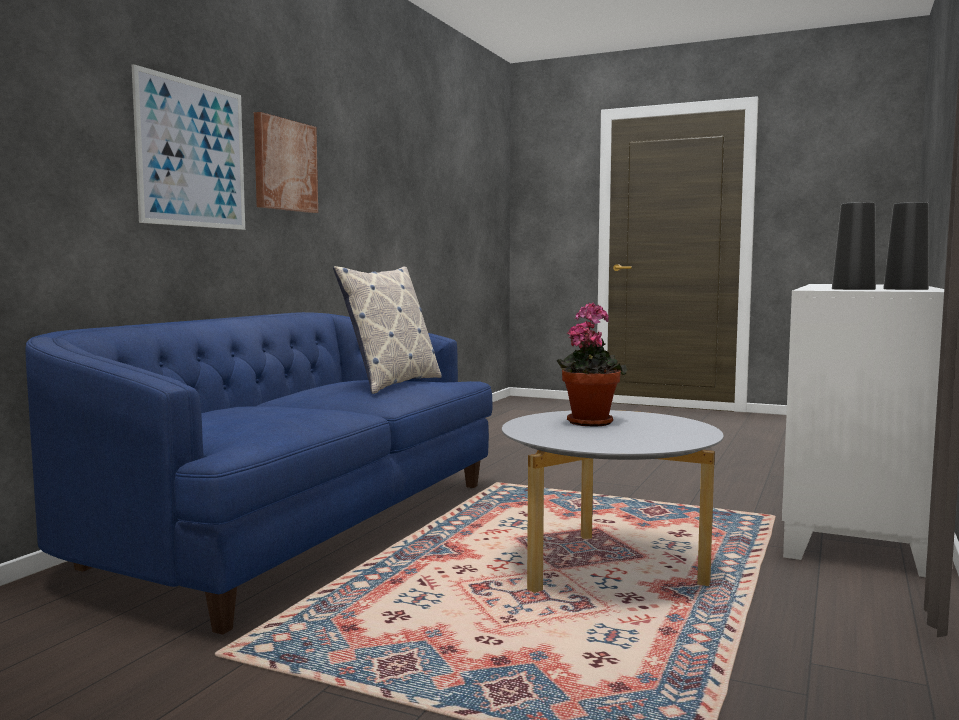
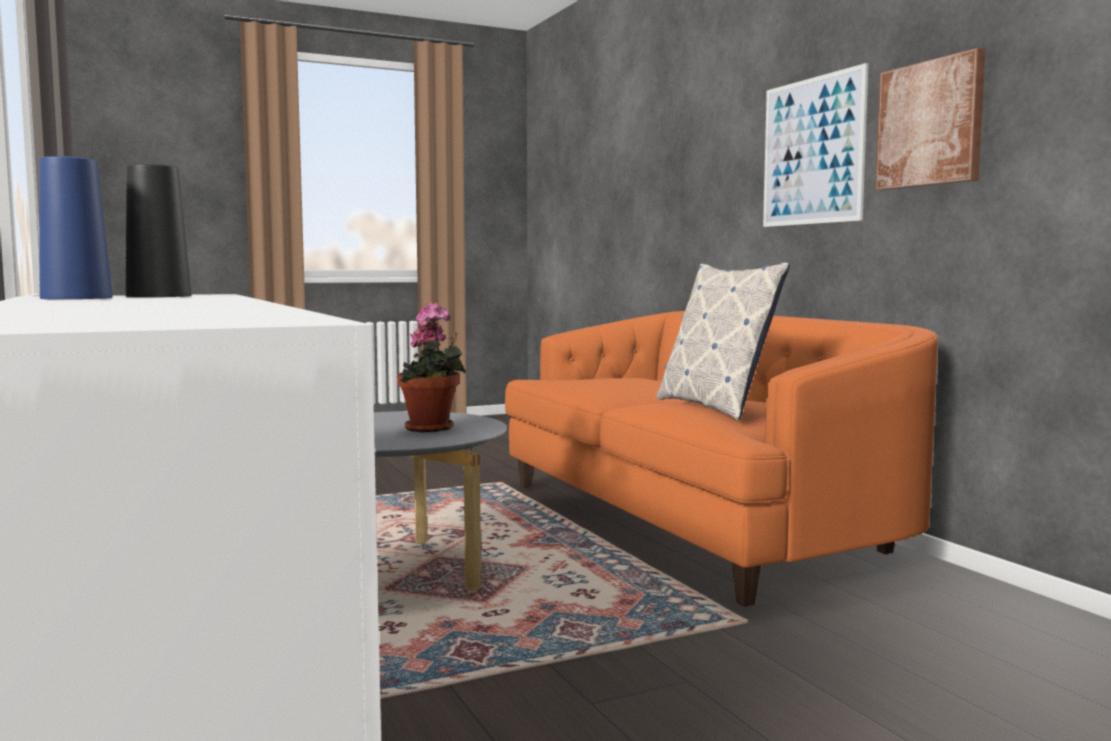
camera: 130 degrees right, 0 degrees up
blue sofa [25,312,493,635] -> orange sofa [505,311,938,607]
black vase [883,202,929,290] -> blue vase [39,156,113,299]

